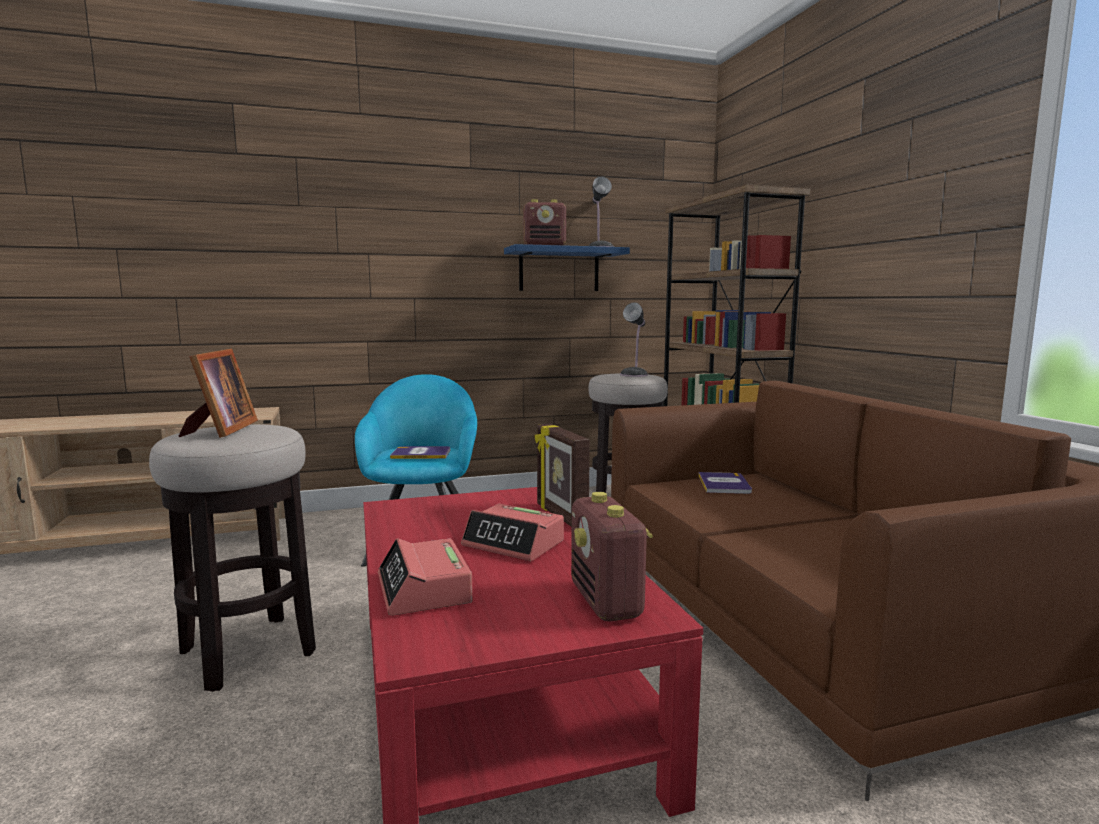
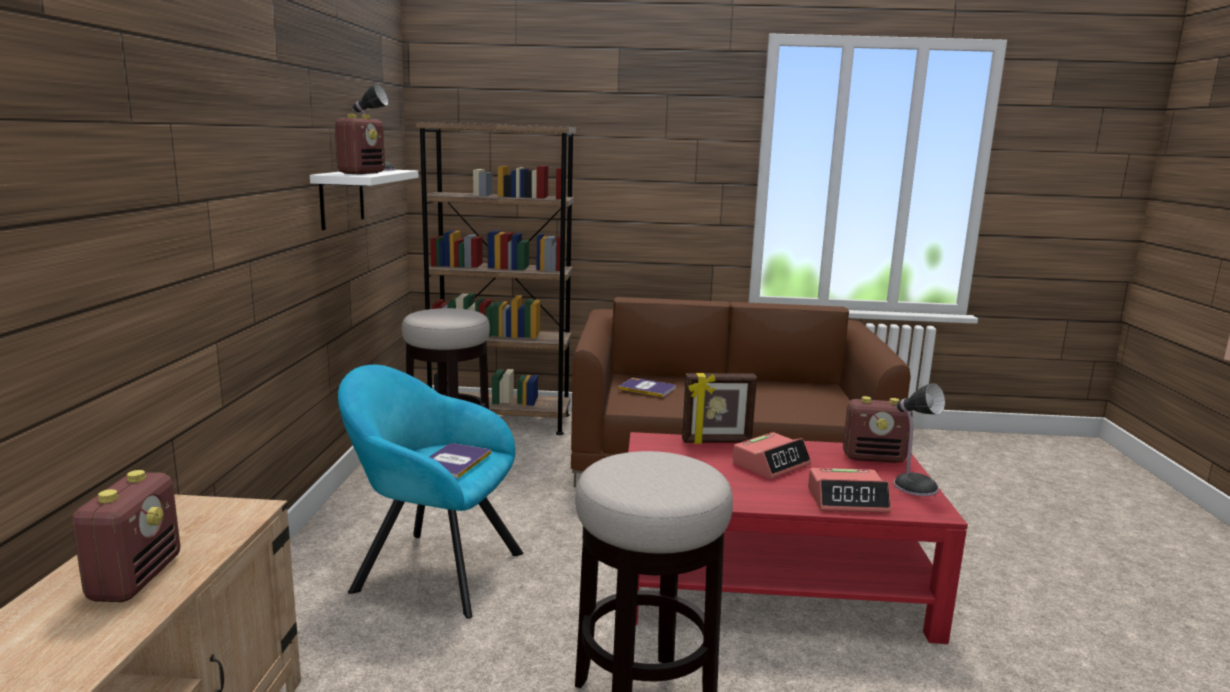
camera: 70 degrees left, 5 degrees up
picture frame [178,349,258,438] -> none
blue shelf [504,244,630,291] -> white shelf [310,170,418,230]
table lamp [620,302,648,377] -> table lamp moved to [894,383,945,496]
none -> radio [72,470,180,602]

